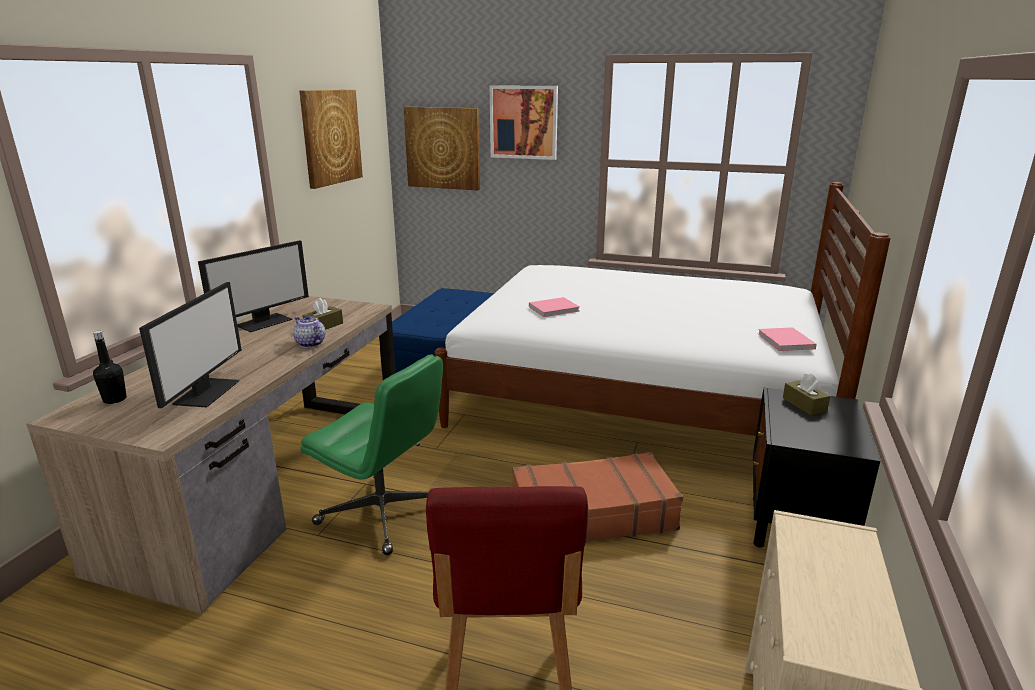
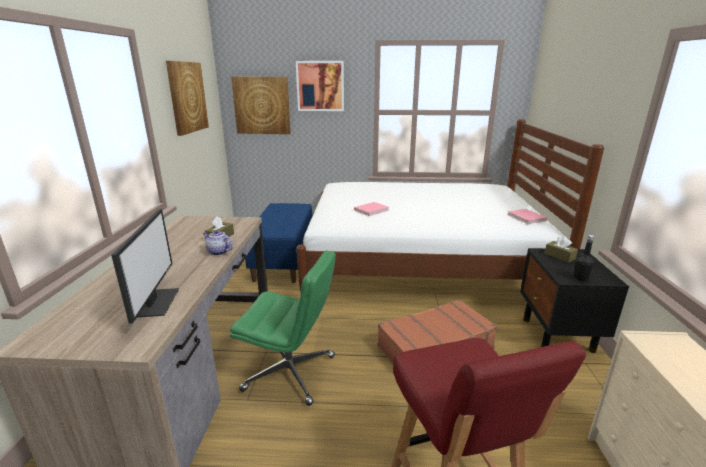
camera: 15 degrees left, 0 degrees up
black bottle [93,331,127,404] -> black bottle moved to [574,235,594,281]
monitor [198,240,309,332] -> none

